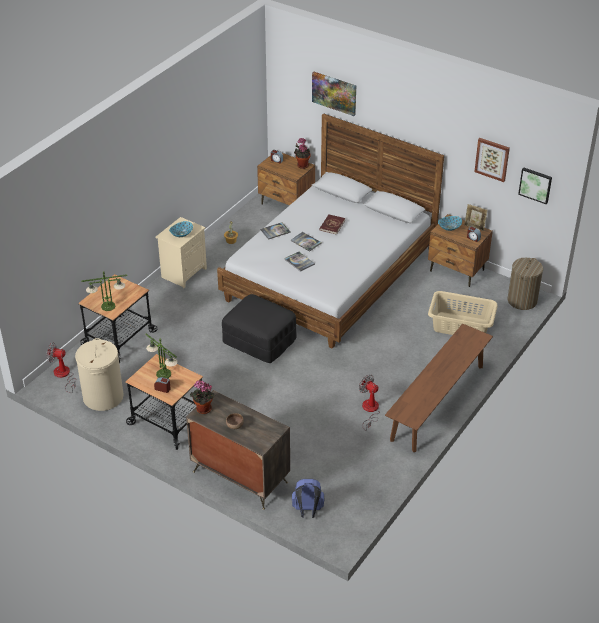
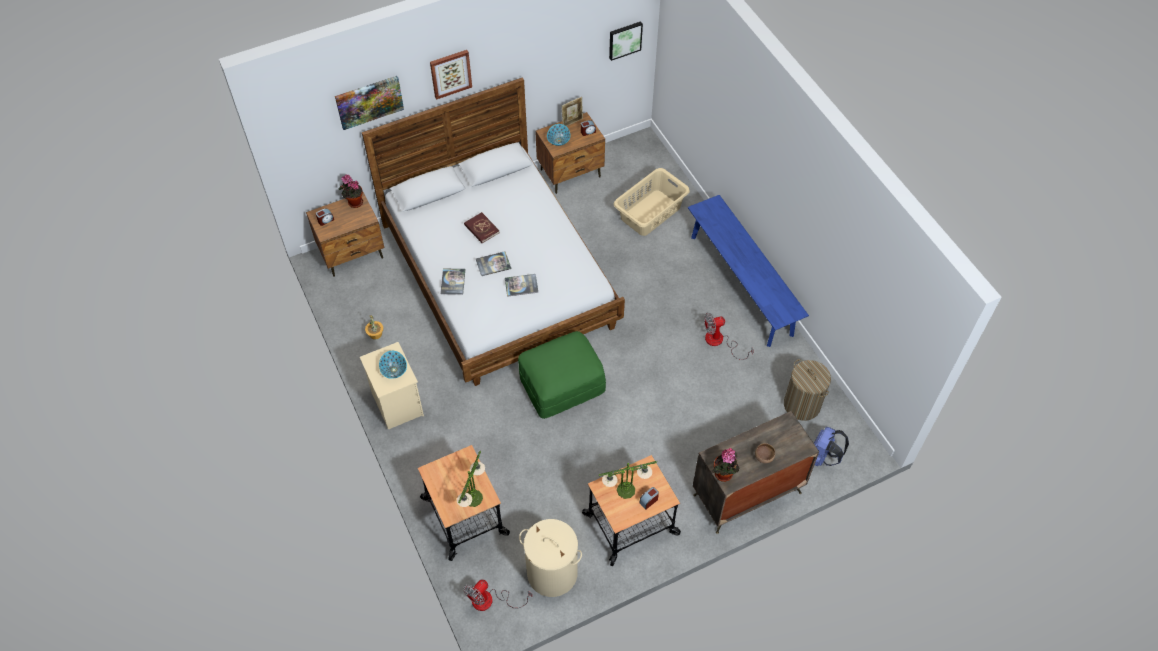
camera: 60 degrees left, 15 degrees up
black ottoman [222,294,297,363] -> green ottoman [518,331,606,419]
brown bench [385,324,493,452] -> blue bench [688,195,809,347]
picture [474,138,510,182] -> picture moved to [430,50,472,100]
laundry basket [508,258,543,310] -> laundry basket moved to [784,359,831,421]

